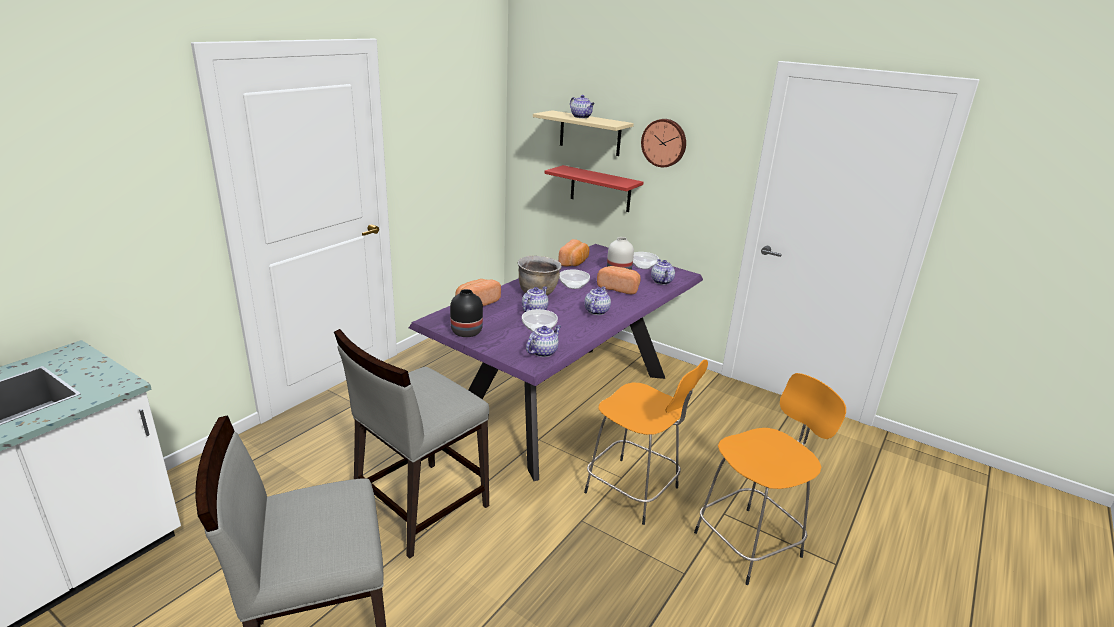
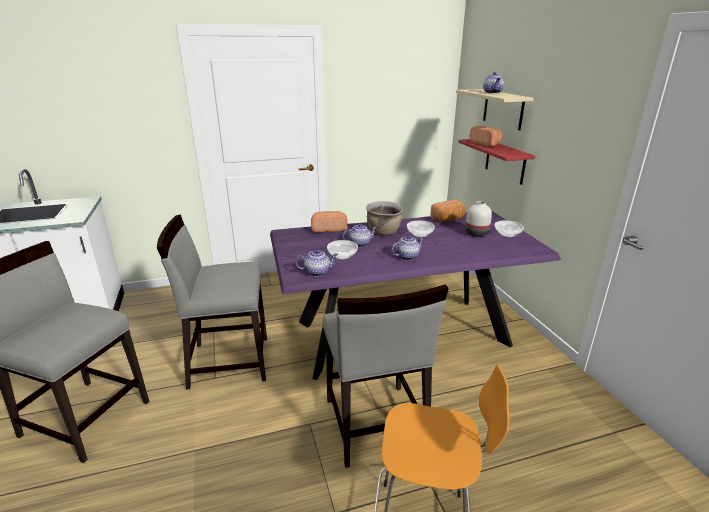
camera: 40 degrees right, 0 degrees up
black vase [450,289,483,337] -> none
orange stool [584,360,708,525] -> grey chair [322,284,449,468]
bread [597,266,641,294] -> bread moved to [470,126,503,147]
wall clock [641,119,686,167] -> none
teapot [651,259,675,285] -> none

